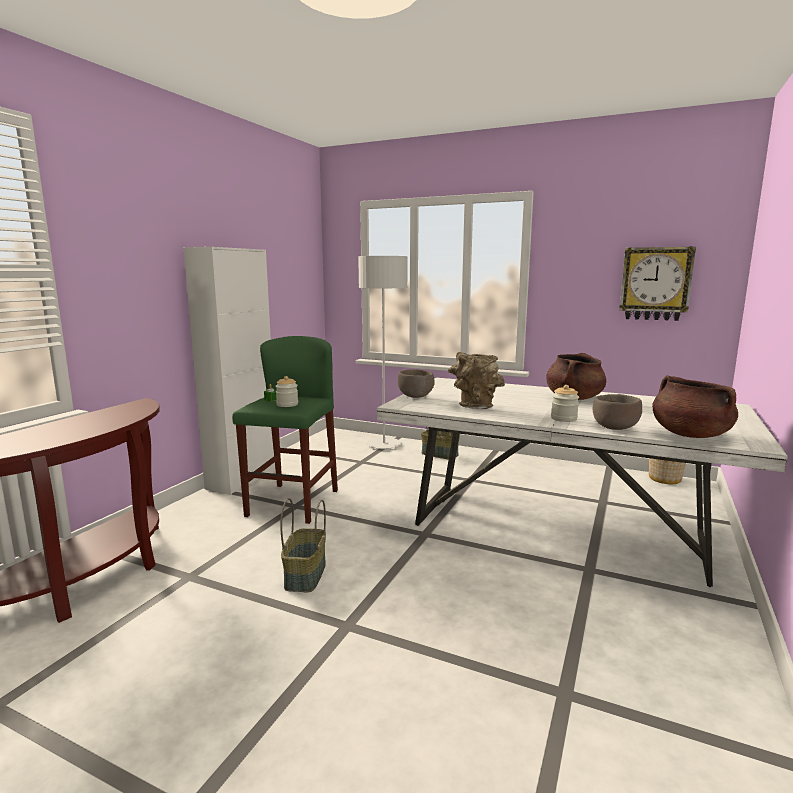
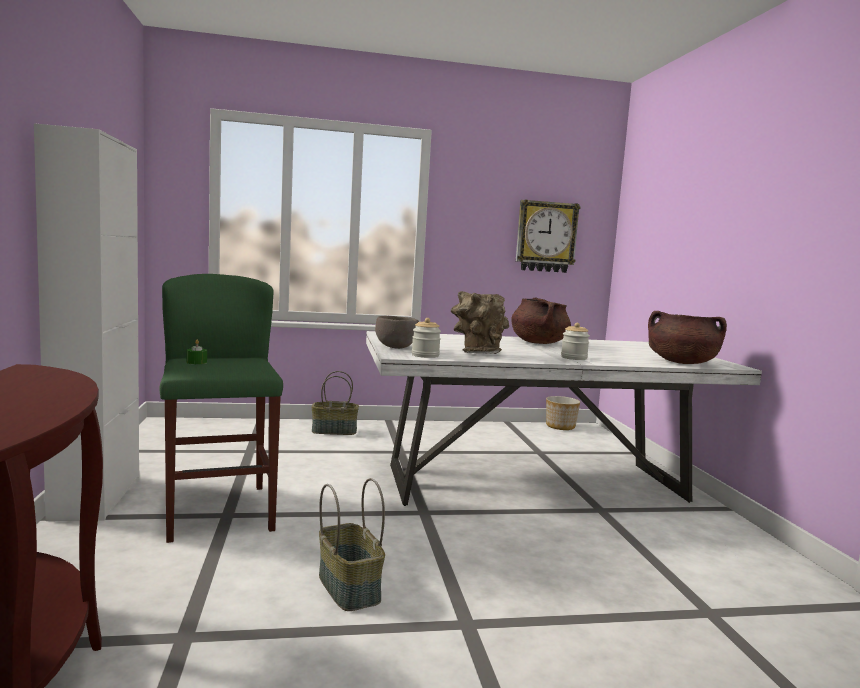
camera: 35 degrees left, 5 degrees down
jar [275,376,298,407] -> jar moved to [412,318,441,358]
grey floor lamp [358,256,408,449] -> none
brown bowl [593,394,642,430] -> none

